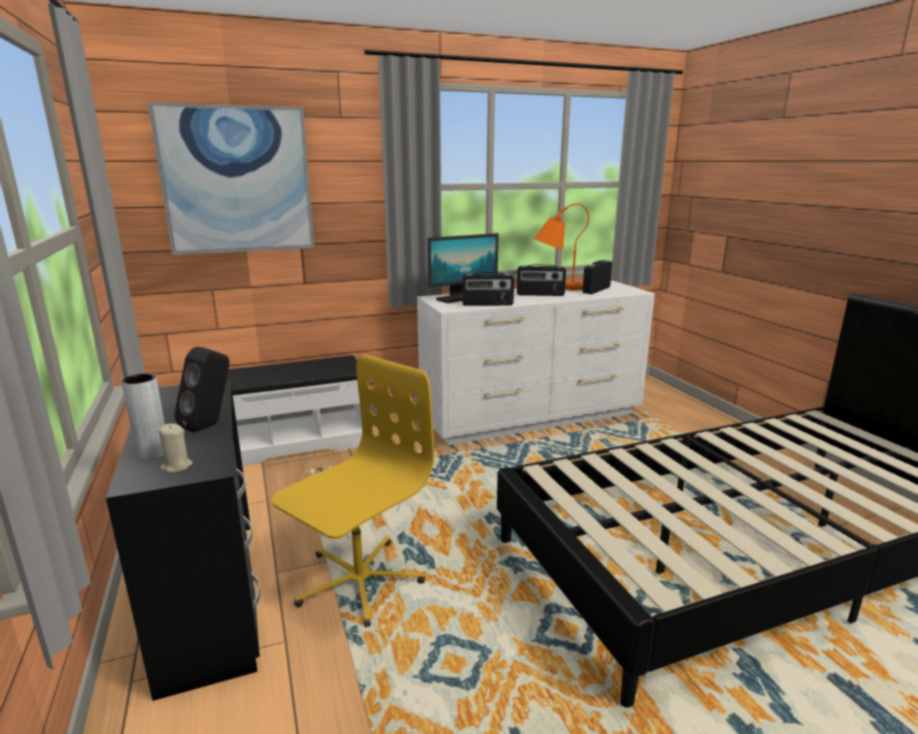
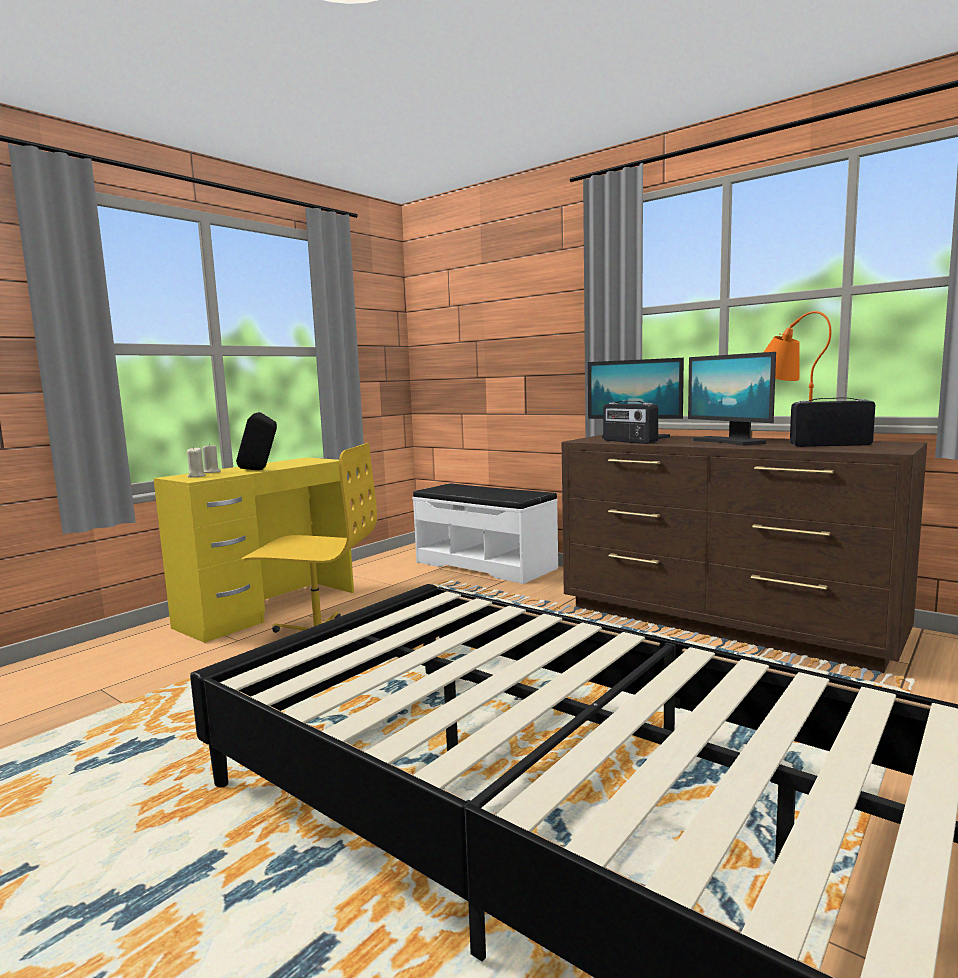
camera: 60 degrees right, 10 degrees down
black desk [106,379,260,701] -> yellow desk [153,457,354,643]
grey vase [122,373,165,460] -> beige candle [202,444,221,473]
picture [148,102,314,255] -> none
white dresser [417,281,655,446] -> brown dresser [562,435,927,673]
radio [517,264,566,296] -> monitor [688,352,776,446]

